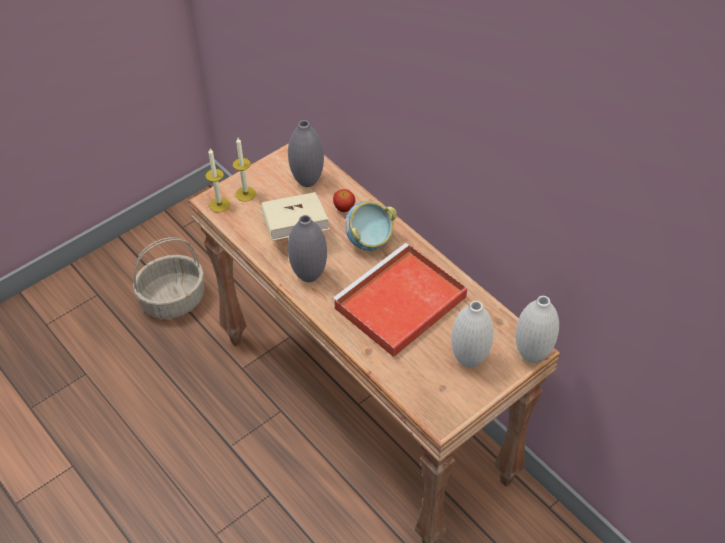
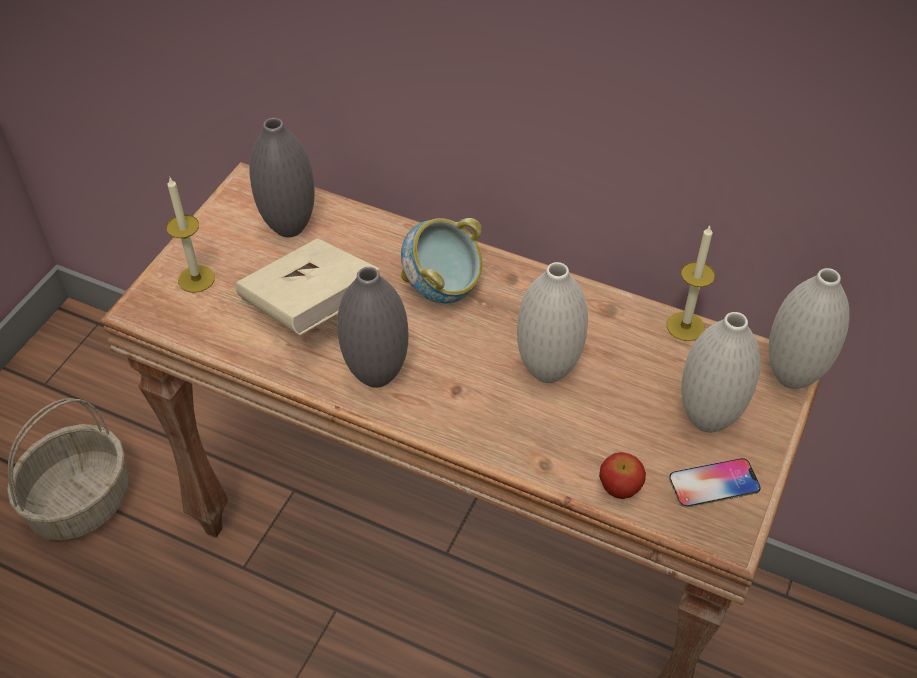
camera: 25 degrees left, 0 degrees up
candle [205,148,230,213] -> candle moved to [667,225,715,341]
red tray [332,243,468,357] -> white vase [517,262,588,383]
apple [333,189,355,212] -> apple moved to [599,452,646,499]
none -> phone [669,458,761,508]

